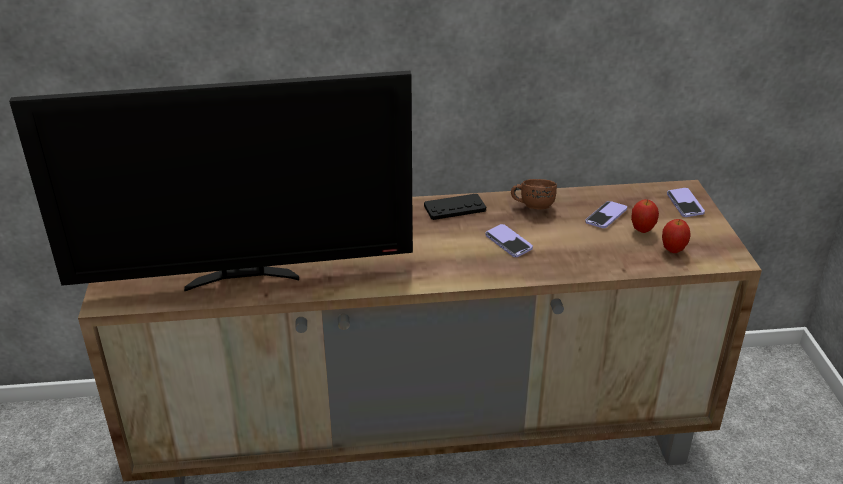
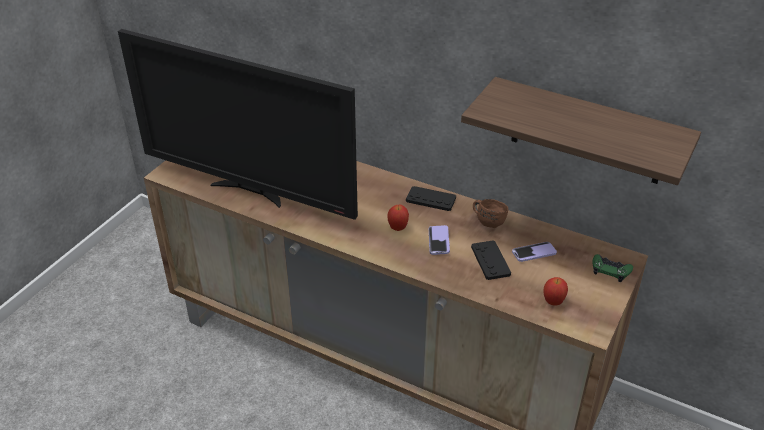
camera: 35 degrees right, 5 degrees up
apple [631,199,659,233] -> apple moved to [387,205,409,231]
phone [667,188,705,217] -> green game controller [592,254,633,282]
none -> shelf [461,77,701,185]
none -> black game controller [471,240,511,280]

